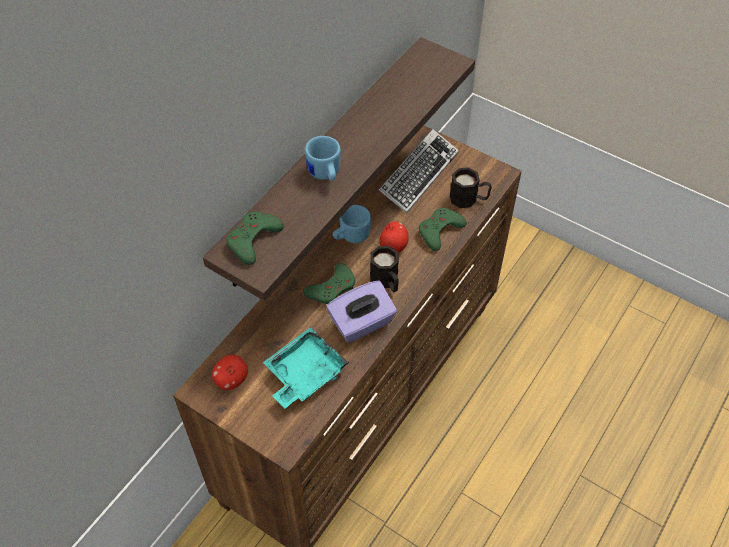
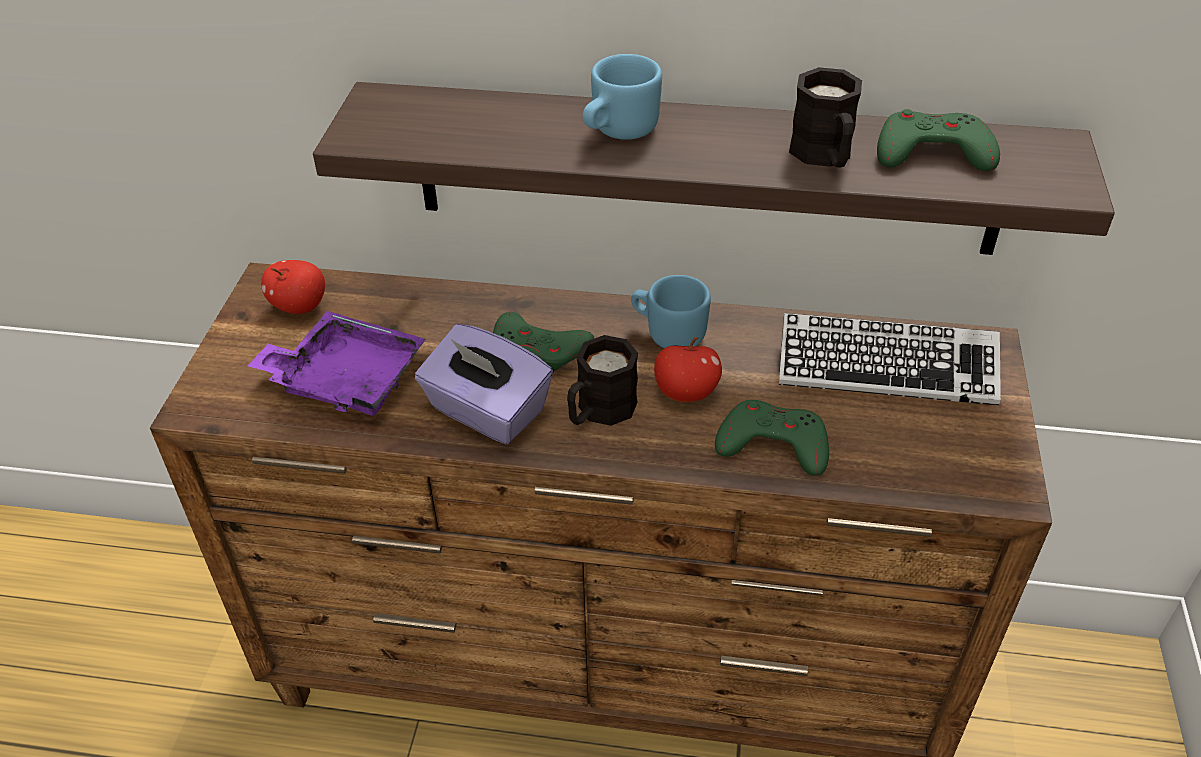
camera: 65 degrees right, 10 degrees down
green game controller [226,211,284,265] -> green game controller moved to [877,109,1000,171]
turquoise tray [263,327,349,408] -> purple tray [248,311,426,416]
black mug [450,167,492,208] -> black mug moved to [789,67,862,168]

